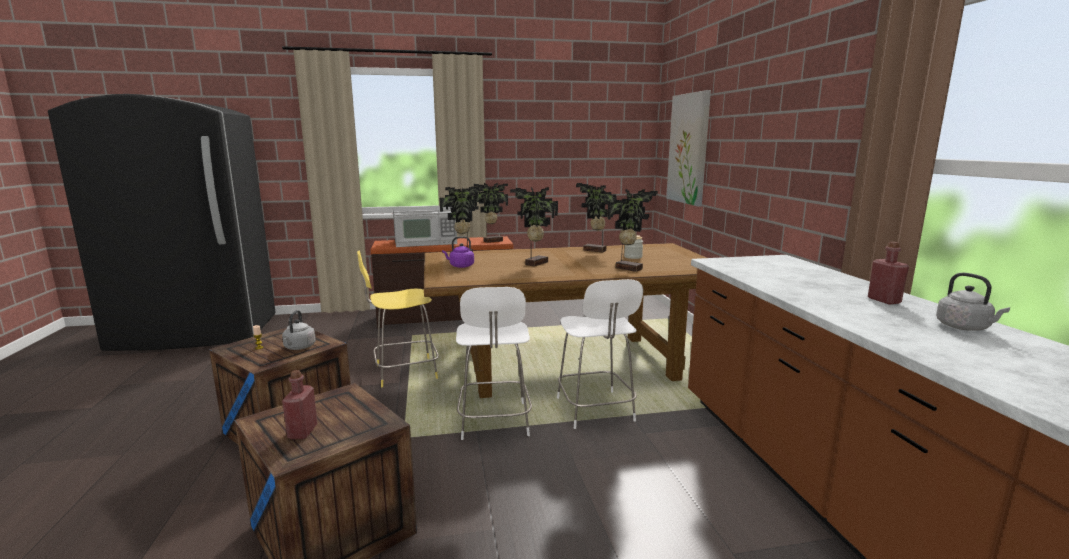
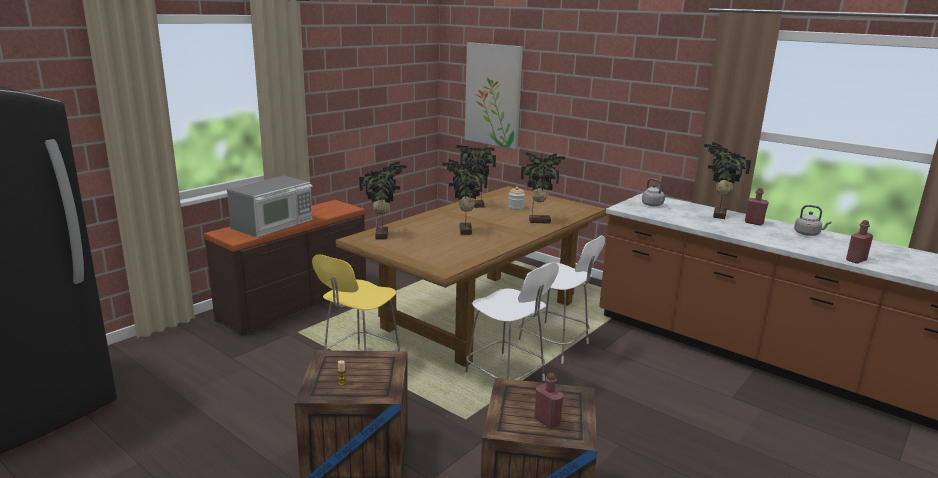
camera: 40 degrees left, 5 degrees up
grey kettle [282,310,316,350] -> grey kettle moved to [642,178,668,206]
purple kettle [442,236,474,268] -> none
potted plant [474,183,508,243] -> potted plant moved to [704,142,751,219]
none -> red bottle [846,220,873,264]

